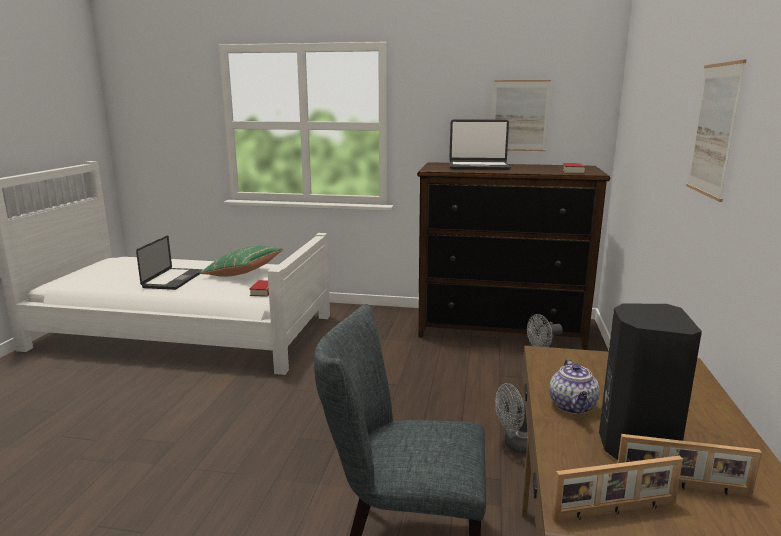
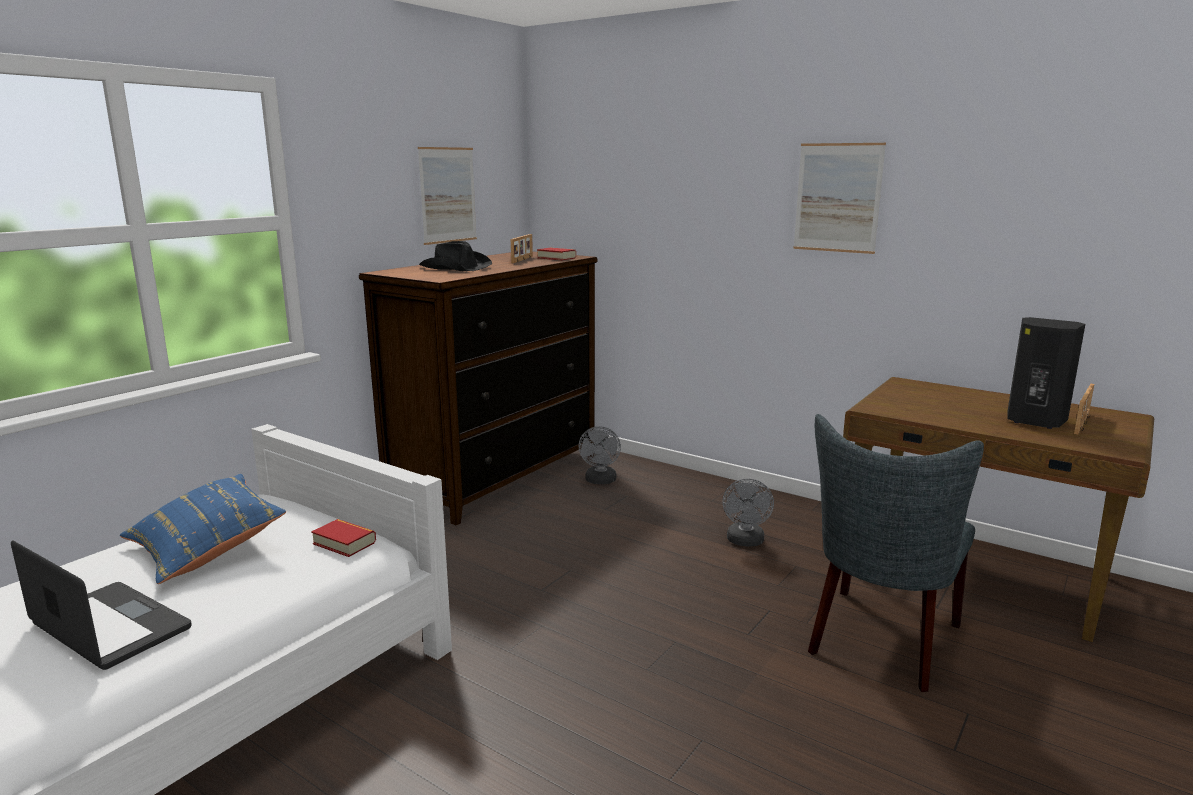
camera: 65 degrees left, 0 degrees up
green pillow [199,246,283,277] -> blue pillow [120,474,286,584]
laptop [449,119,511,170] -> black hat [419,241,492,271]
teapot [549,359,600,414] -> none
picture frame [552,456,683,521] -> picture frame moved to [511,234,533,263]

